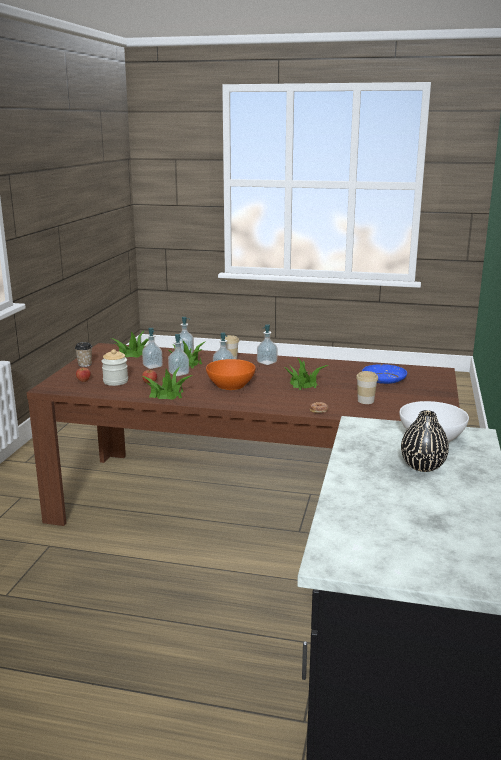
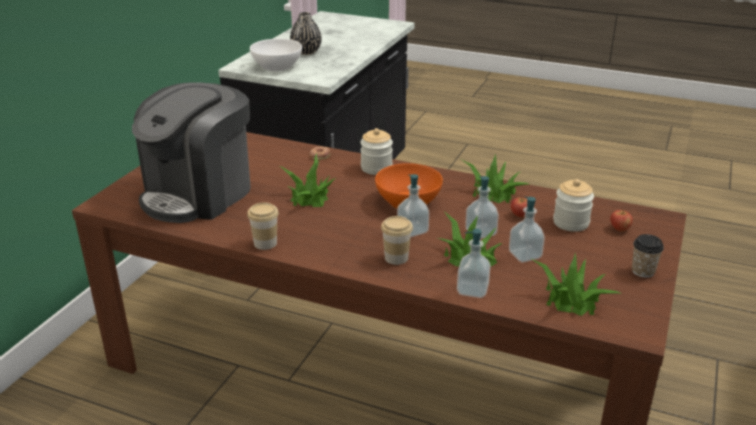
camera: 170 degrees left, 10 degrees up
soap dispenser [257,324,277,365] -> none
cup [356,371,378,404] -> cup moved to [247,202,279,250]
blue plate [362,364,407,384] -> coffee machine [132,82,251,223]
none -> jar [360,128,393,175]

